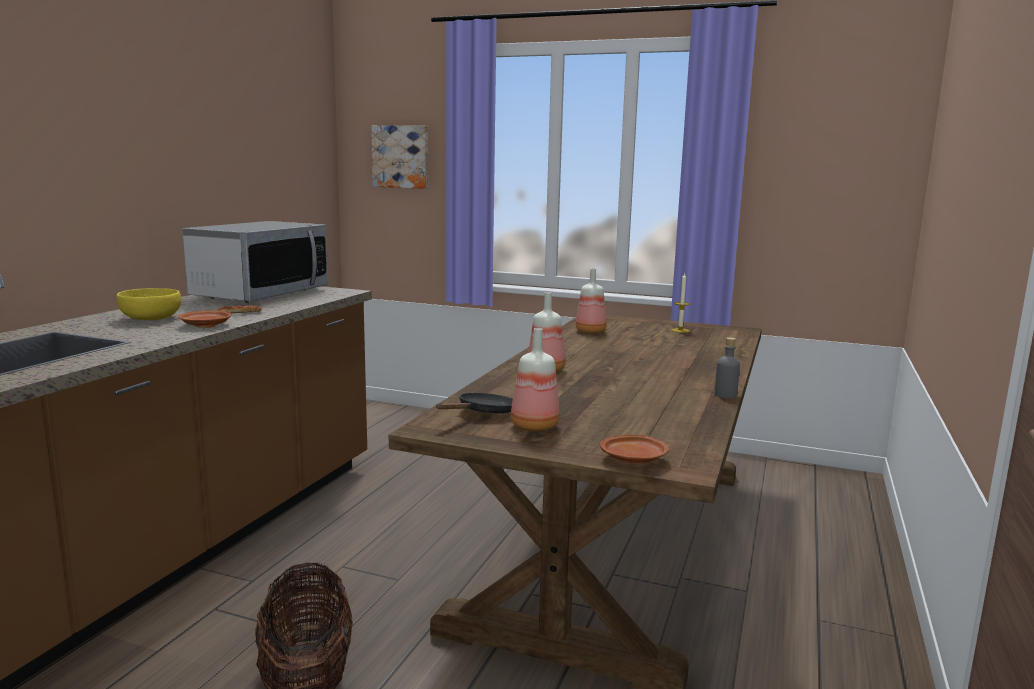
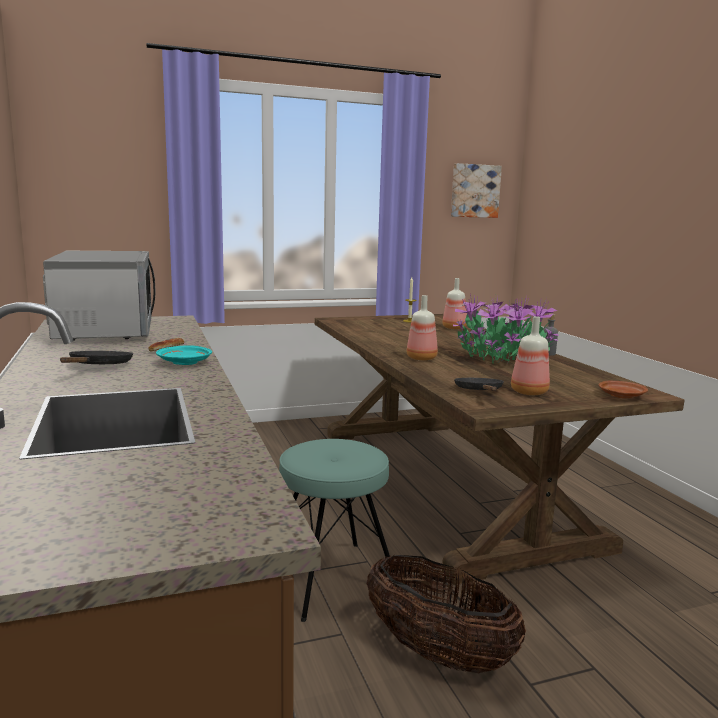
camera: 40 degrees left, 0 degrees up
yellow bowl [116,288,181,320] -> black frying pan [60,351,133,364]
brown plate [178,310,232,328] -> turquoise plate [156,345,212,365]
picture [371,125,428,189] -> picture moved to [451,163,502,218]
bottle [576,268,607,333] -> bottle moved to [442,278,467,329]
none -> turquoise stool [279,439,399,622]
none -> potted plant [453,294,559,364]

